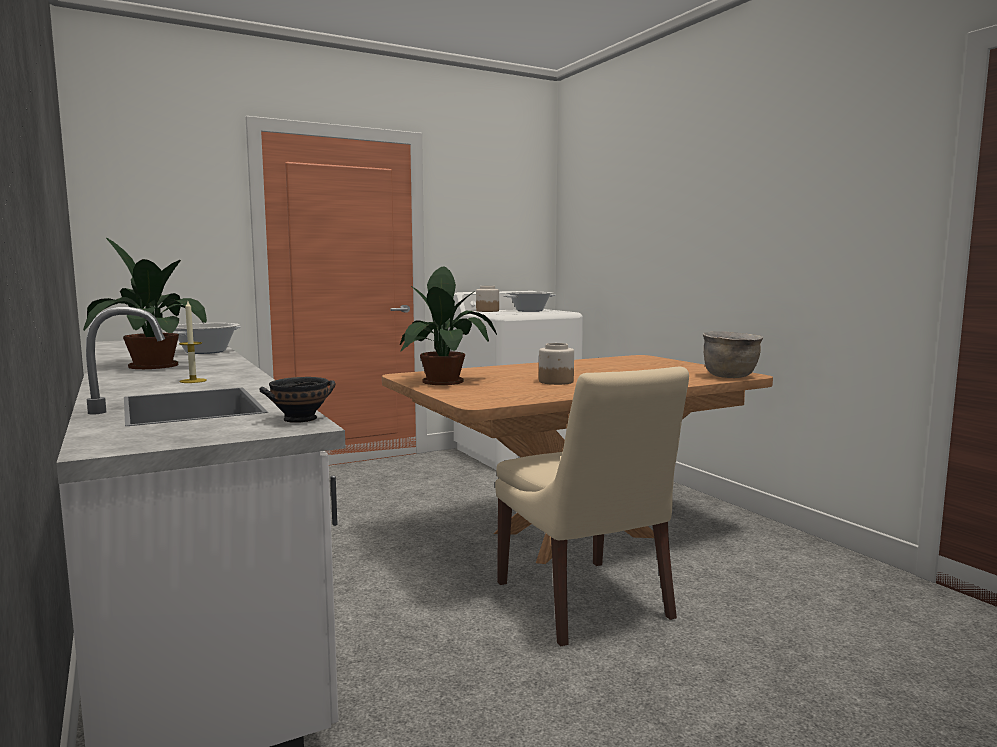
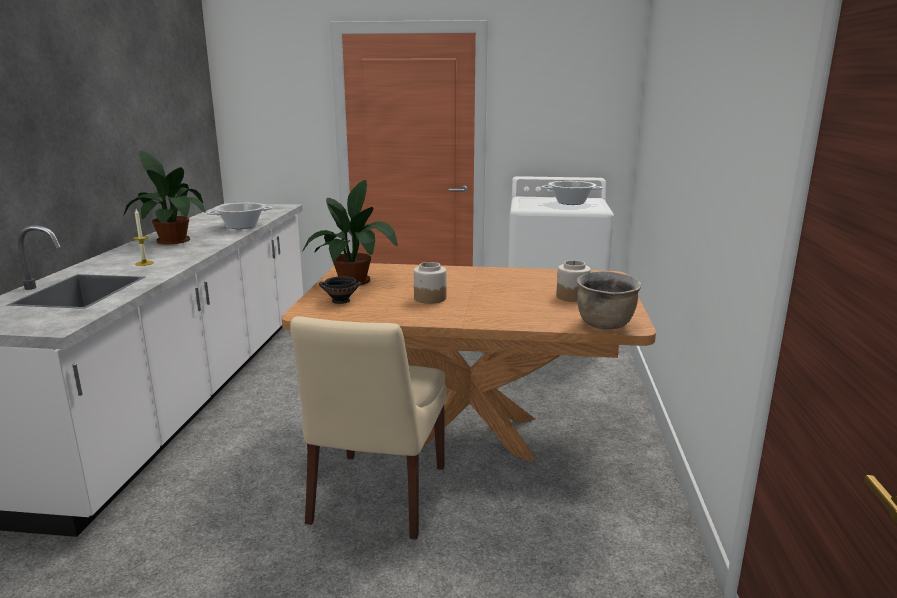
camera: 35 degrees right, 10 degrees up
black bowl [260,377,335,423] -> black bowl moved to [319,276,361,304]
jar [476,286,499,312] -> jar moved to [556,260,591,302]

